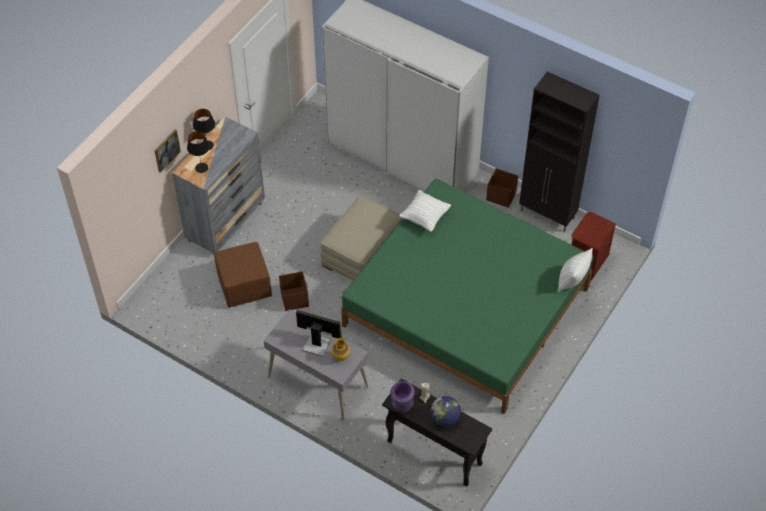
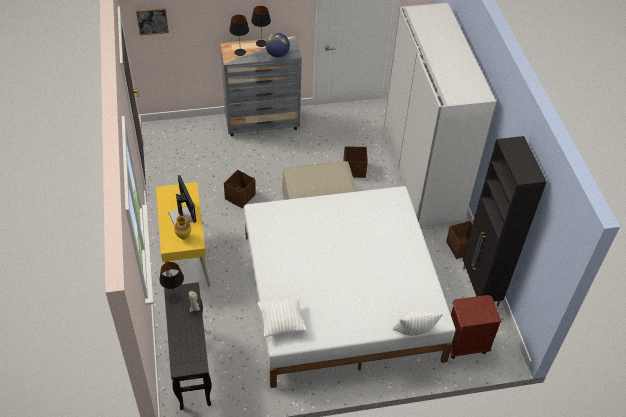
camera: 45 degrees right, 5 degrees down
picture [154,130,181,173] -> picture moved to [136,8,169,35]
brown ottoman [214,242,272,308] -> none
grey desk [264,309,369,420] -> yellow desk [156,182,210,287]
green bed [341,179,594,414] -> white bed [244,186,455,388]
purple vase [391,381,415,413] -> black table lamp [159,262,184,305]
white pillow [399,190,451,232] -> white pillow moved to [257,296,307,337]
globe [431,396,461,427] -> globe moved to [266,33,290,58]
none -> brown storage box [343,146,368,178]

